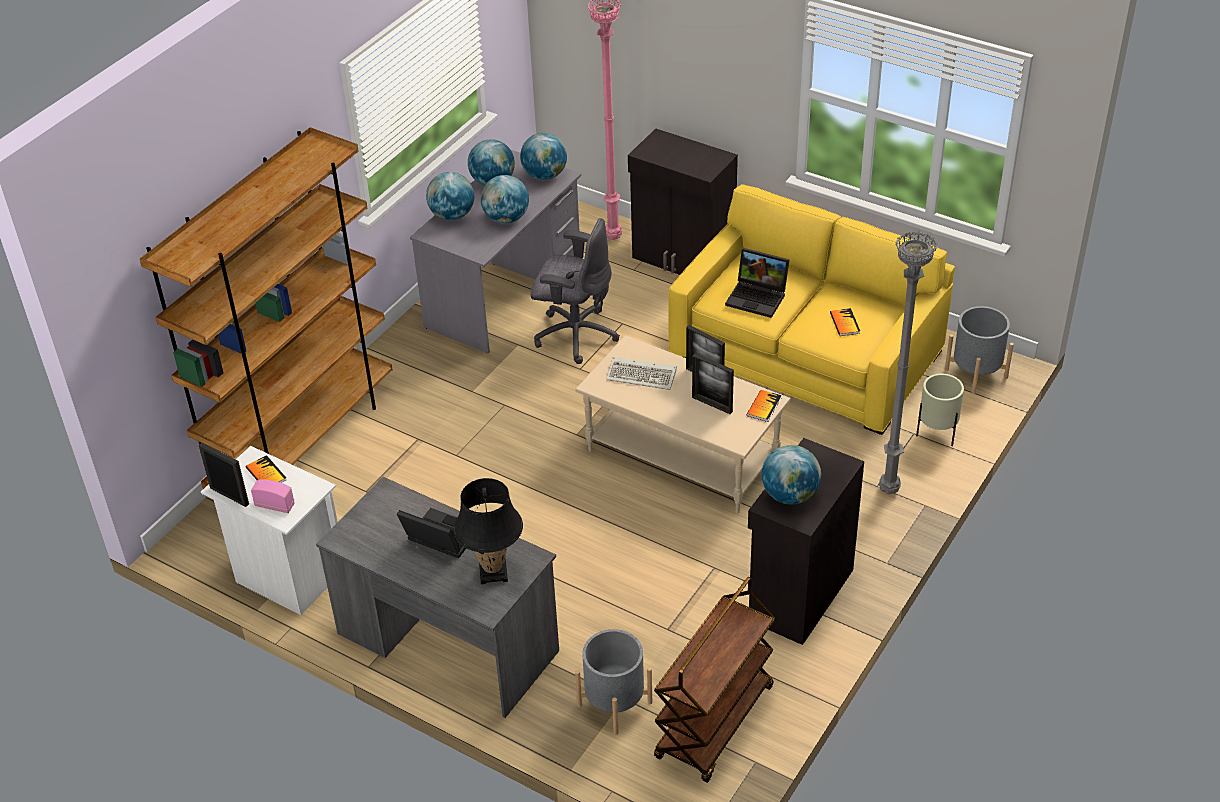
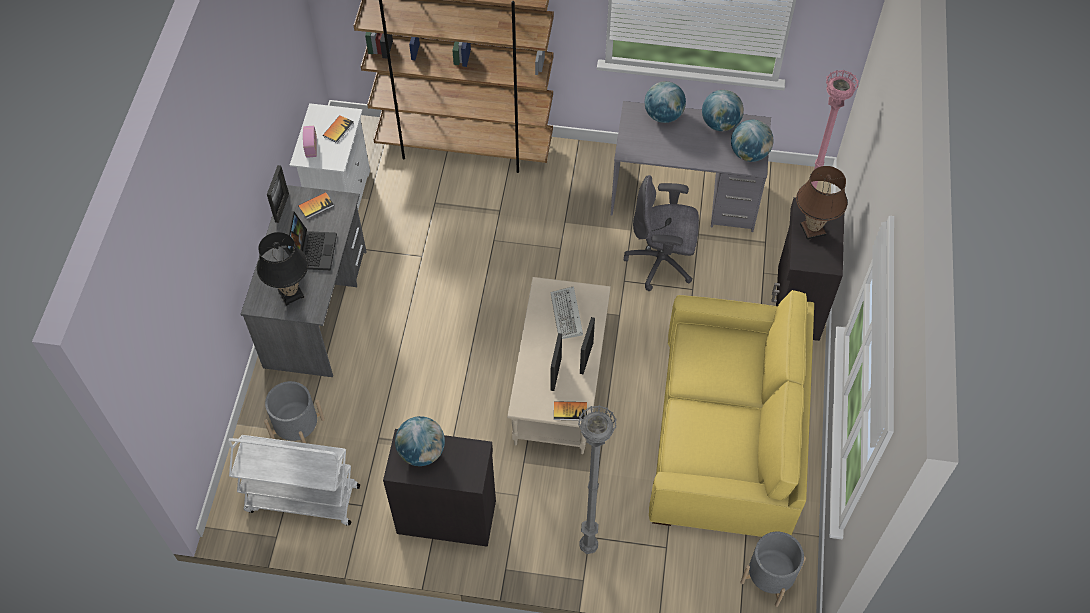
camera: 65 degrees right, 15 degrees up
picture frame [199,443,249,507] -> picture frame moved to [267,165,289,223]
globe [481,175,529,224] -> none
grey office chair [531,218,620,364] -> grey office chair turned 105 degrees clockwise [624,175,699,291]
brown cart [654,577,775,783] -> white cart [228,435,360,526]
laptop [725,248,790,318] -> none
book [830,308,860,336] -> book moved to [298,192,334,219]
beige planter [916,374,964,446] -> none
none -> brown table lamp [796,166,847,240]

